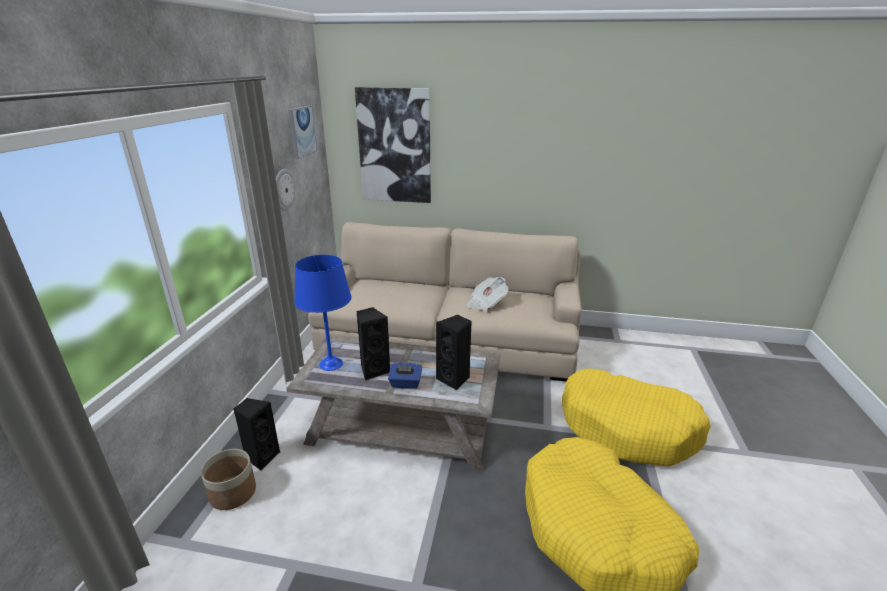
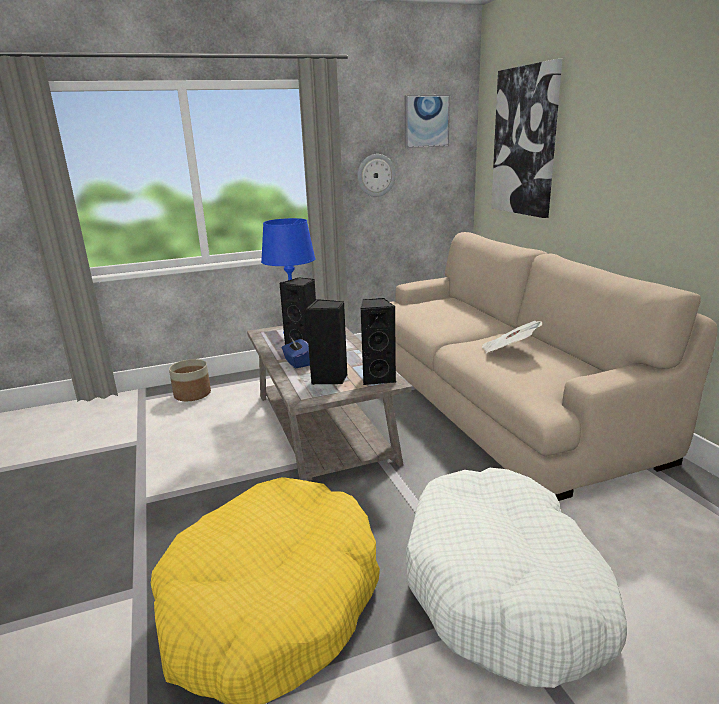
camera: 60 degrees right, 5 degrees down
black speaker [233,398,280,470] -> black speaker moved to [360,298,396,385]
yellow dog bed [562,368,711,466] -> white dog bed [406,468,627,688]

